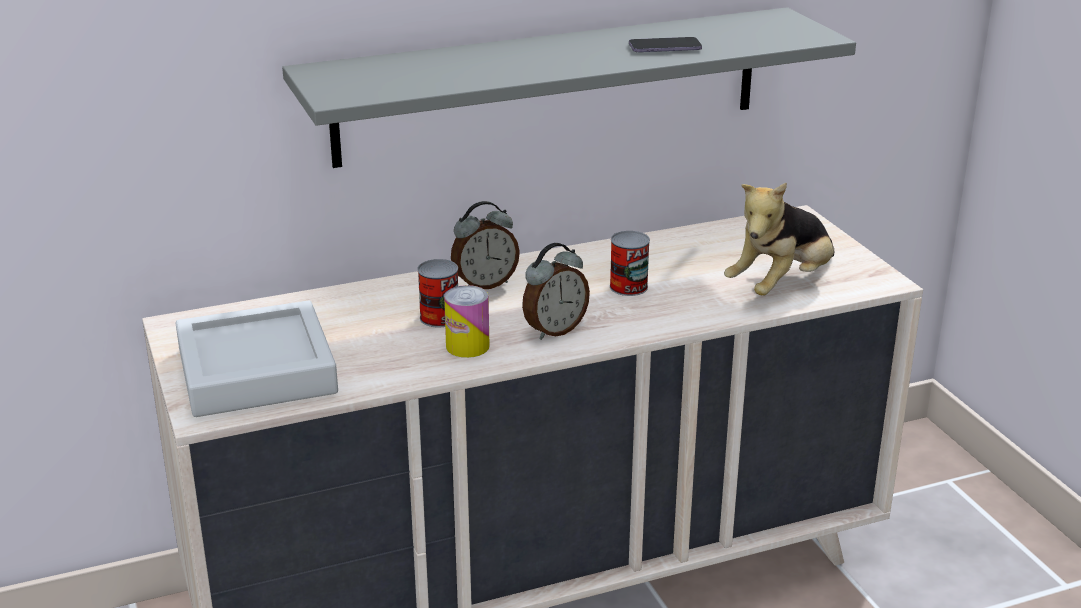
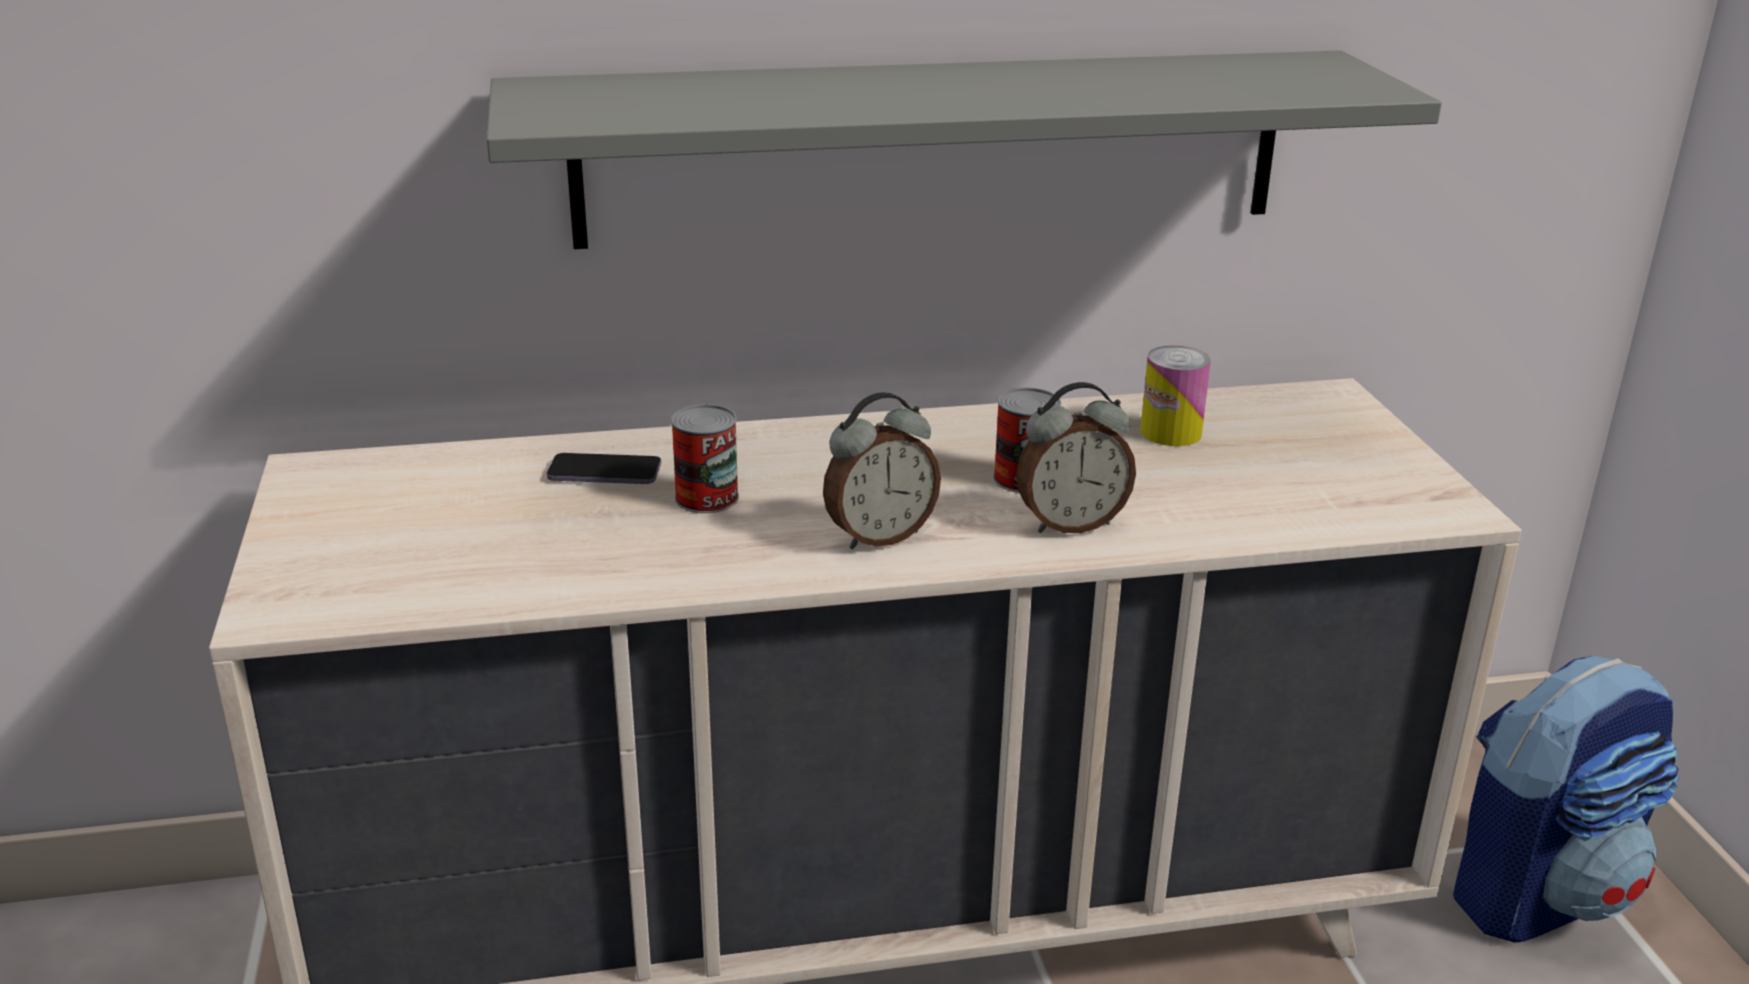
camera: 10 degrees right, 0 degrees up
grey tray [175,301,338,417] -> none
can [444,285,490,358] -> can moved to [1140,345,1211,446]
alarm clock [451,201,520,289] -> alarm clock moved to [1016,382,1136,533]
phone [629,37,702,52] -> phone moved to [546,453,661,484]
plush toy [724,182,834,296] -> none
none -> backpack [1453,656,1679,943]

